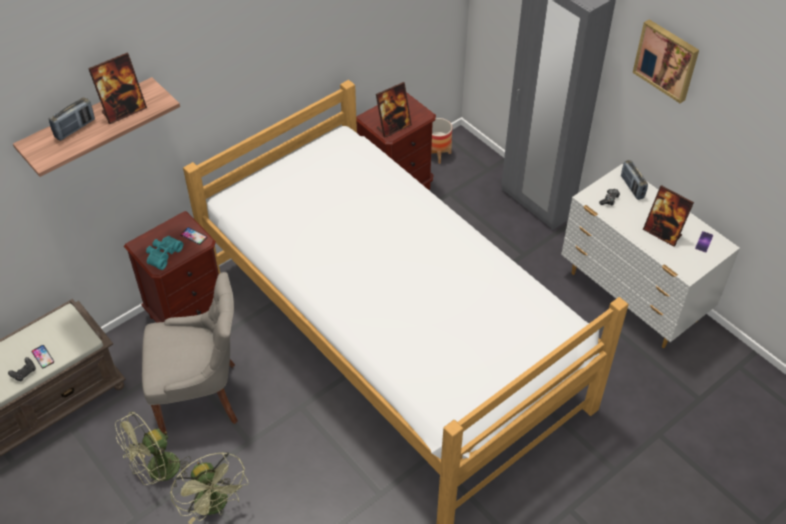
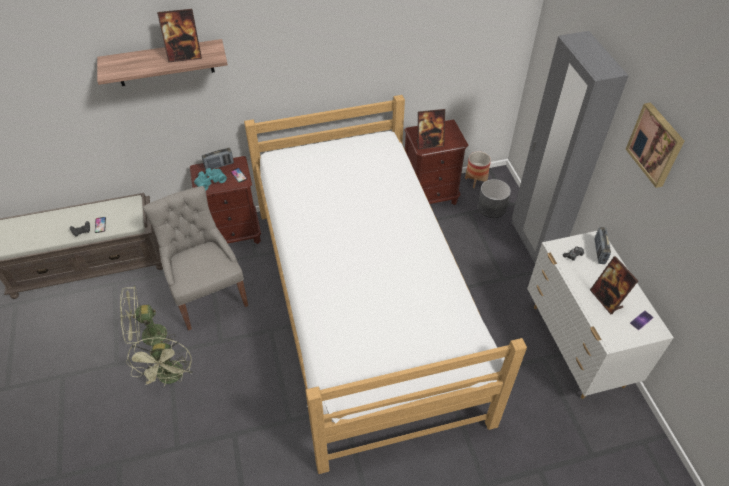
camera: 25 degrees right, 0 degrees up
radio [49,97,95,141] -> radio moved to [202,148,234,170]
grey chair [142,272,238,434] -> grey chair turned 135 degrees counterclockwise [143,186,248,330]
none -> grey planter [478,179,511,218]

